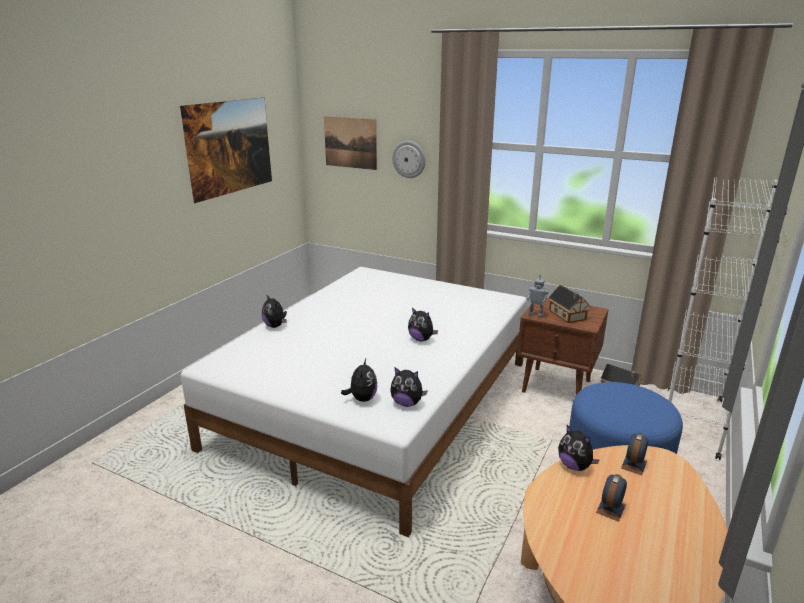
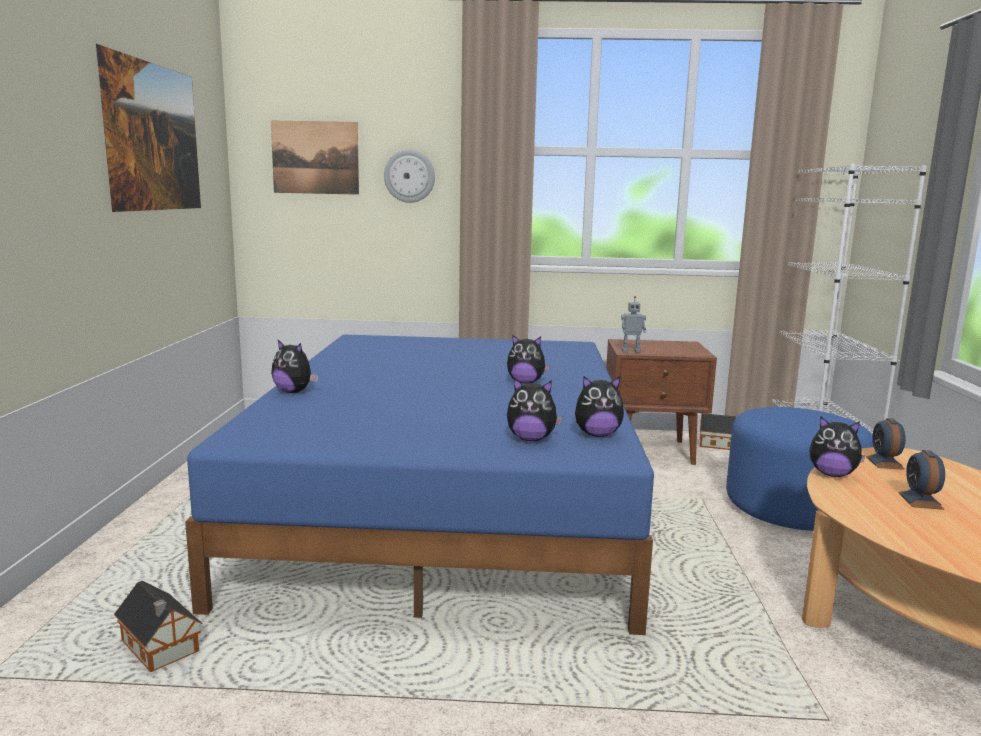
camera: 25 degrees left, 10 degrees down
white bed [181,267,527,537] -> blue bed [185,334,654,635]
plush toy [341,359,377,402] -> plush toy turned 120 degrees clockwise [507,378,562,441]
toy house [549,285,591,323] -> toy house moved to [114,580,202,672]

